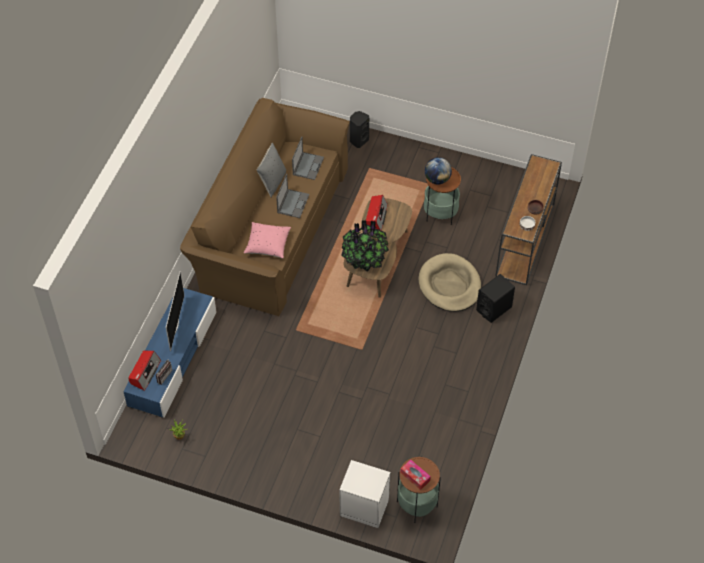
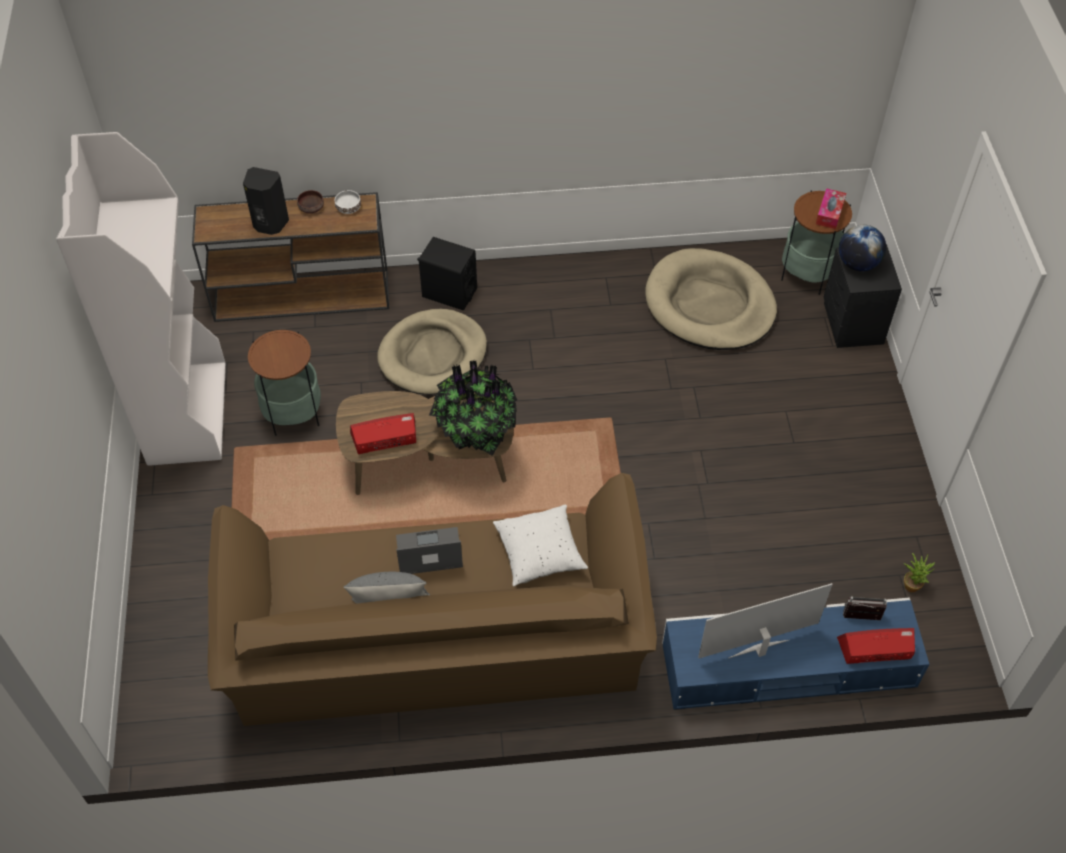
camera: 115 degrees left, 0 degrees up
pink pillow [244,222,291,259] -> white pillow [493,505,588,587]
laptop [292,137,324,180] -> none
white nightstand [339,460,390,528] -> black nightstand [824,244,902,348]
black speaker [350,111,369,148] -> black speaker moved to [243,167,289,235]
globe [425,157,452,184] -> globe moved to [839,225,886,271]
none -> white bookcase [56,132,226,466]
none -> beige dog bed [645,248,777,350]

